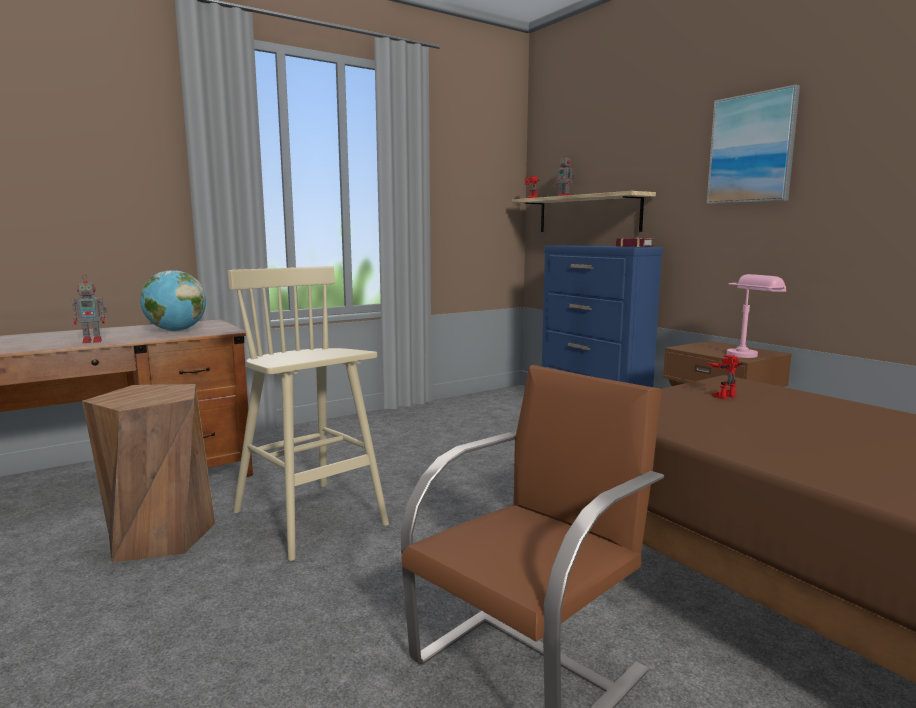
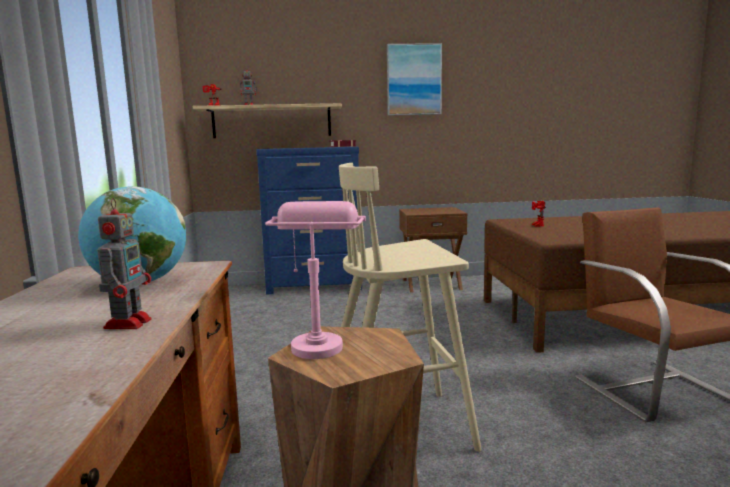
camera: 60 degrees left, 0 degrees up
pink table lamp [727,274,786,358] -> pink table lamp moved to [265,201,366,359]

